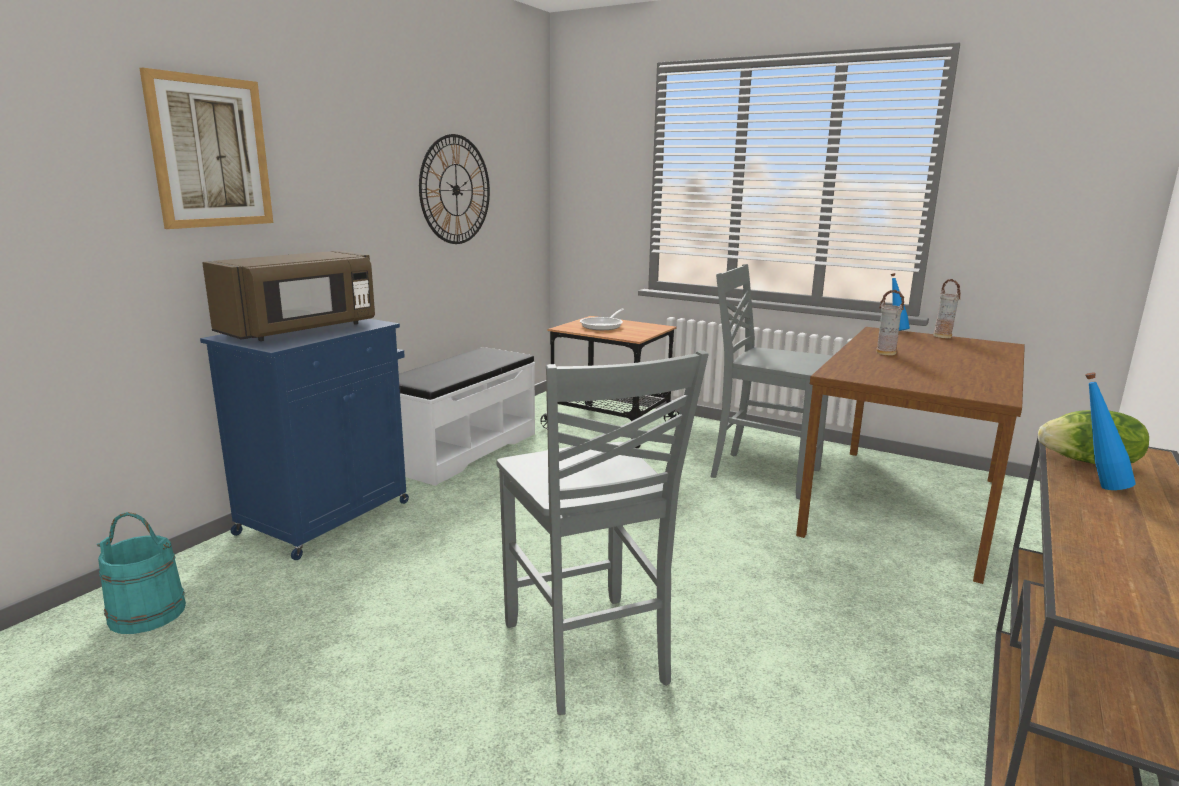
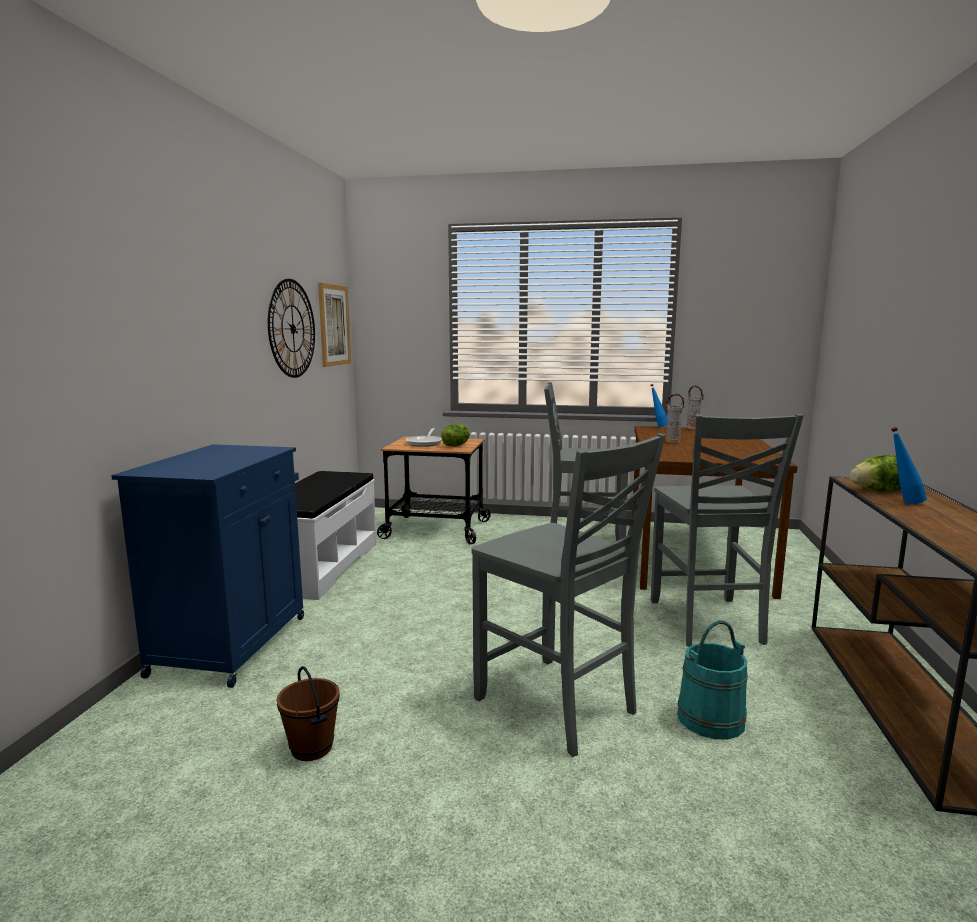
camera: 20 degrees left, 5 degrees down
turquoise bucket [97,512,186,634] -> turquoise bucket moved to [677,620,748,740]
picture [139,68,273,229] -> picture moved to [318,283,351,367]
brown microwave [202,251,375,341] -> none
none -> brown bucket [276,666,340,761]
none -> lettuce [441,424,470,447]
none -> grey chair [651,414,803,647]

